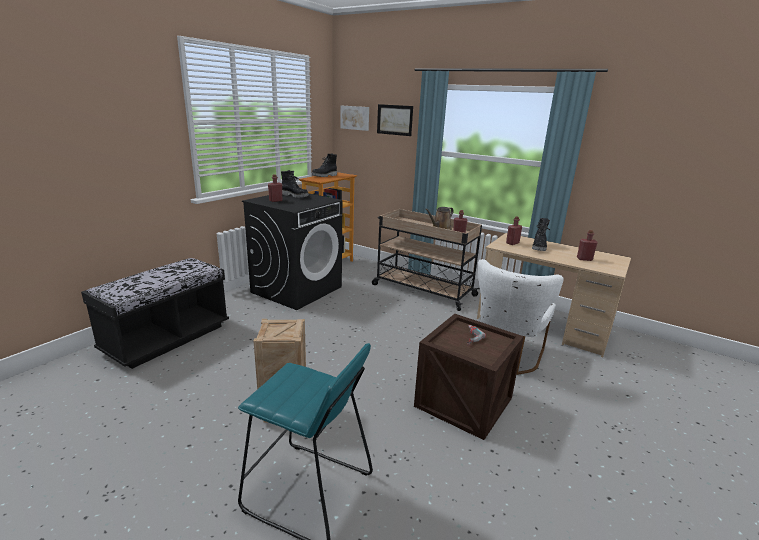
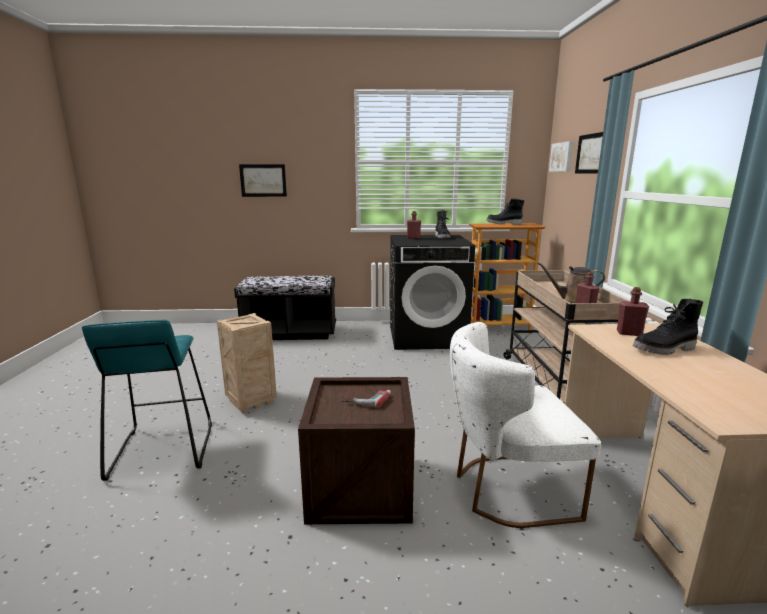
camera: 55 degrees right, 5 degrees down
red bottle [577,230,598,261] -> none
none -> picture [239,164,287,197]

